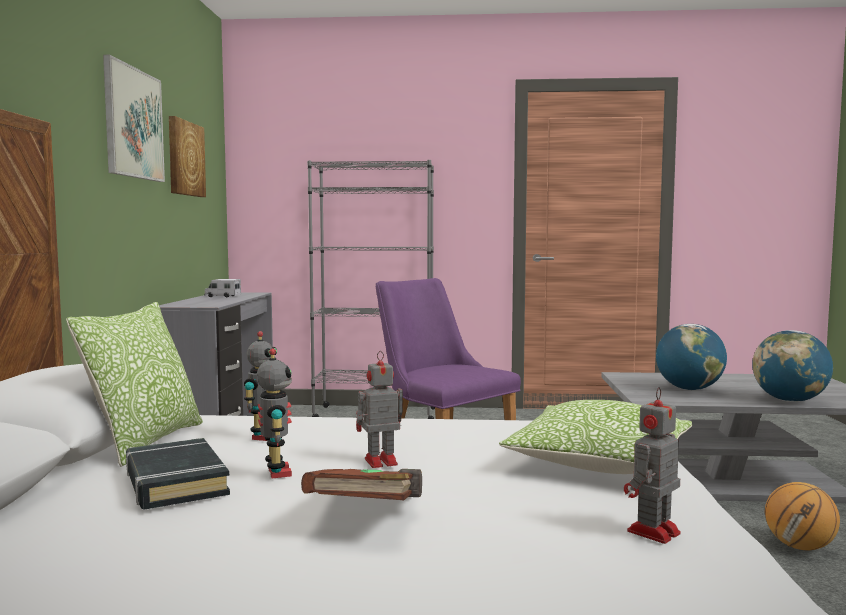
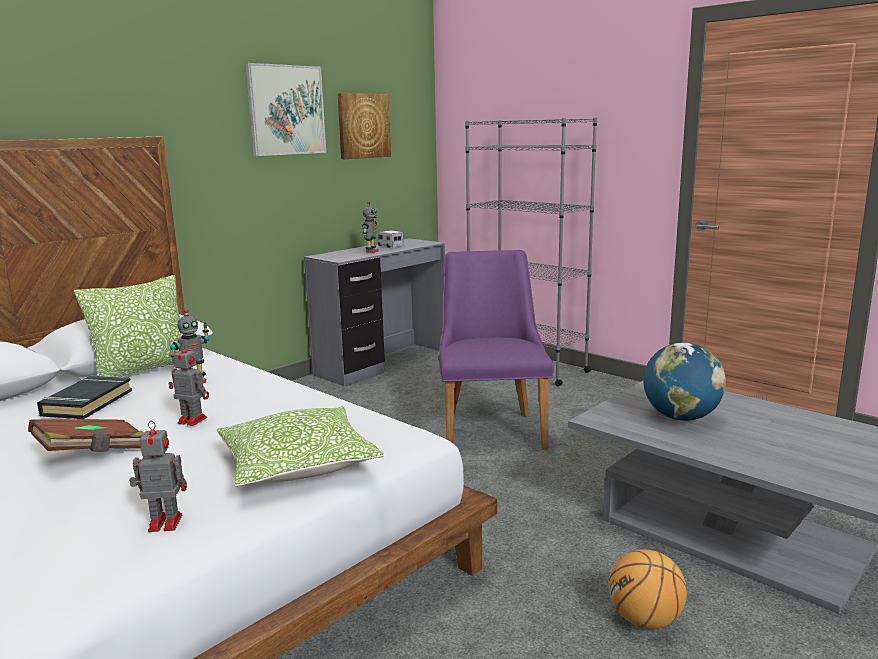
camera: 40 degrees right, 10 degrees up
toy robot [257,348,292,478] -> toy robot moved to [362,202,379,253]
globe [752,330,833,402] -> none

